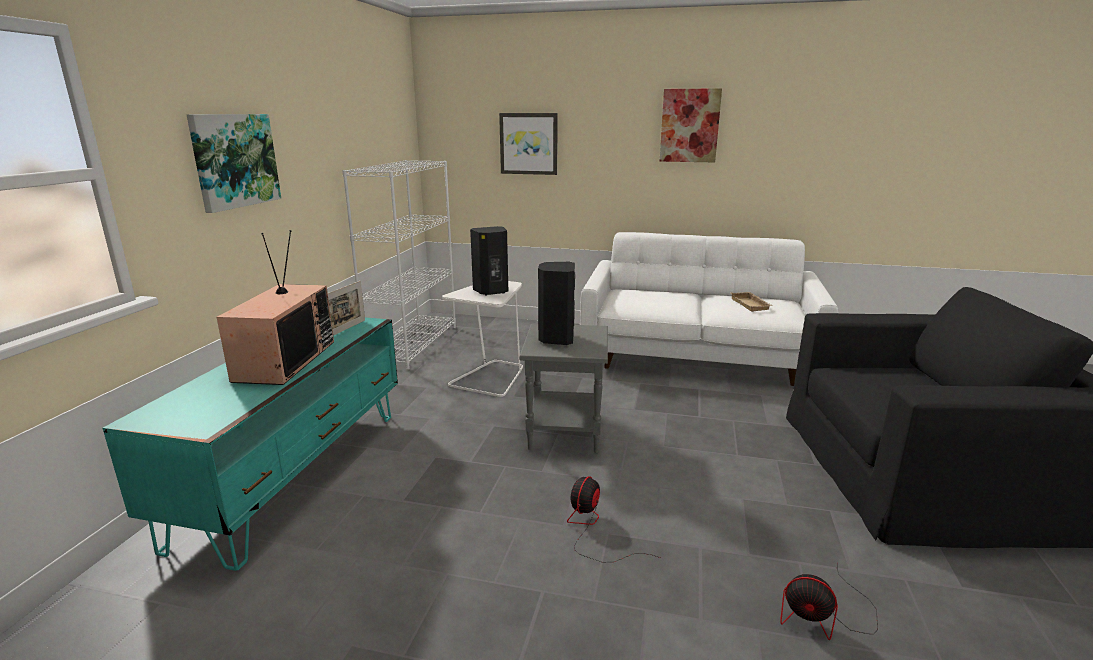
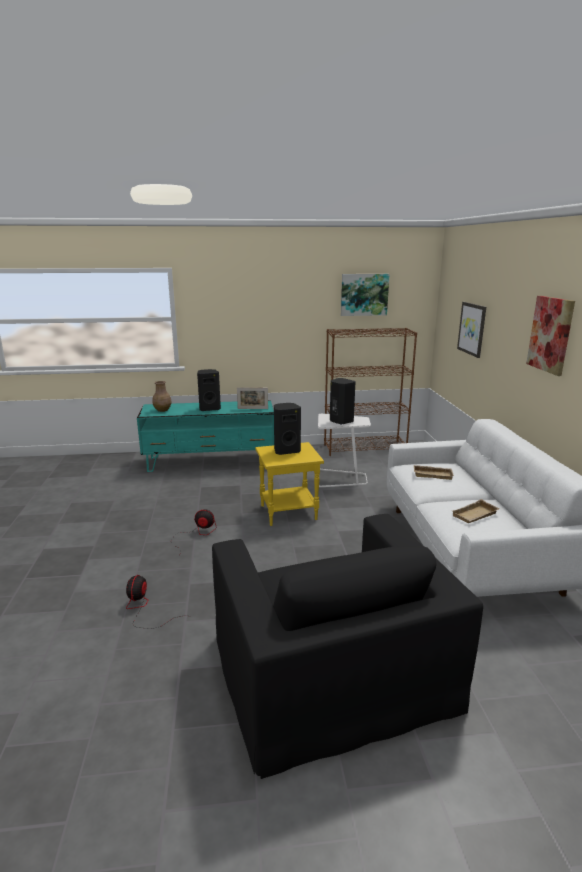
camera: 70 degrees right, 0 degrees up
picture [186,114,281,213] -> picture moved to [341,274,390,316]
television [217,230,334,385] -> black speaker [197,369,221,411]
white bookcase [342,160,456,370] -> brown bookcase [324,328,417,456]
grey side table [519,323,608,453] -> yellow side table [255,442,324,526]
none -> brown vase [152,381,172,412]
none -> beige tray [414,465,454,480]

